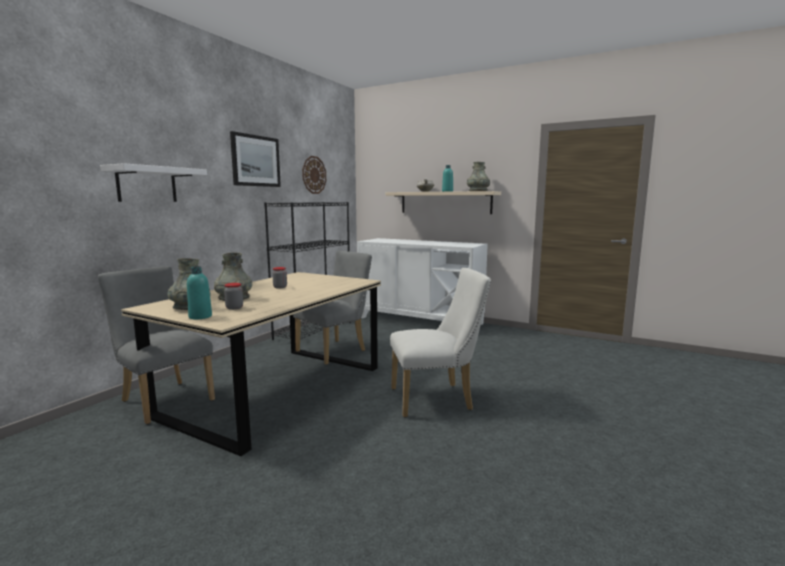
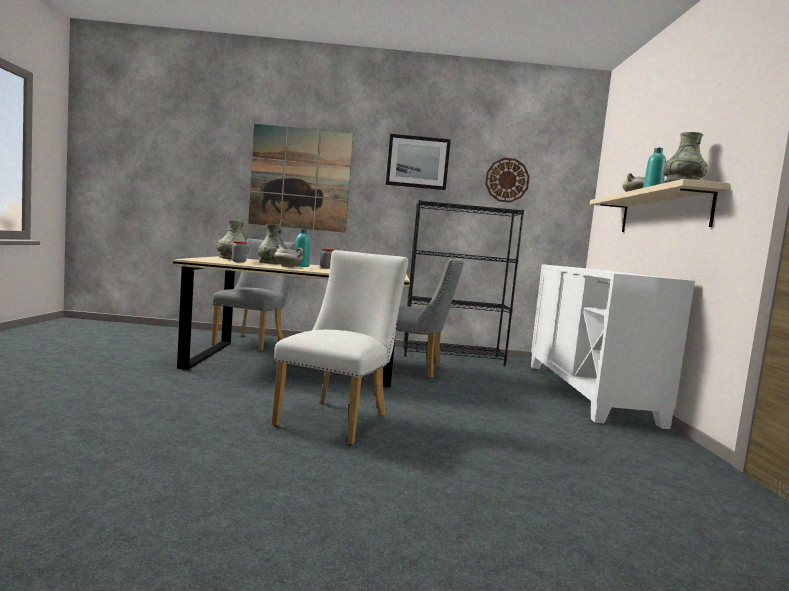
camera: 60 degrees right, 5 degrees down
white shelf [100,163,207,202] -> picture [248,124,353,233]
turquoise bottle [187,266,212,319] -> turquoise bottle moved to [295,229,310,267]
white chair [390,268,491,417] -> white chair turned 120 degrees counterclockwise [272,250,408,445]
none -> white cooking pot [274,245,303,268]

